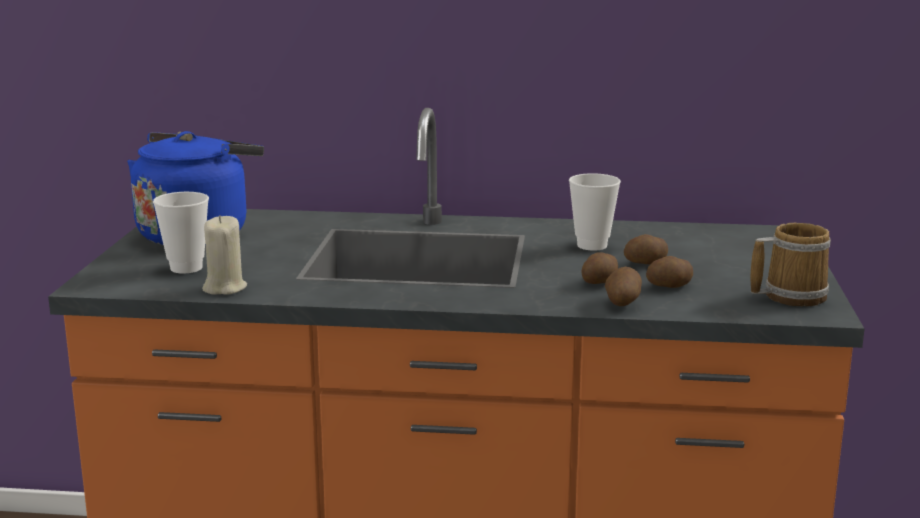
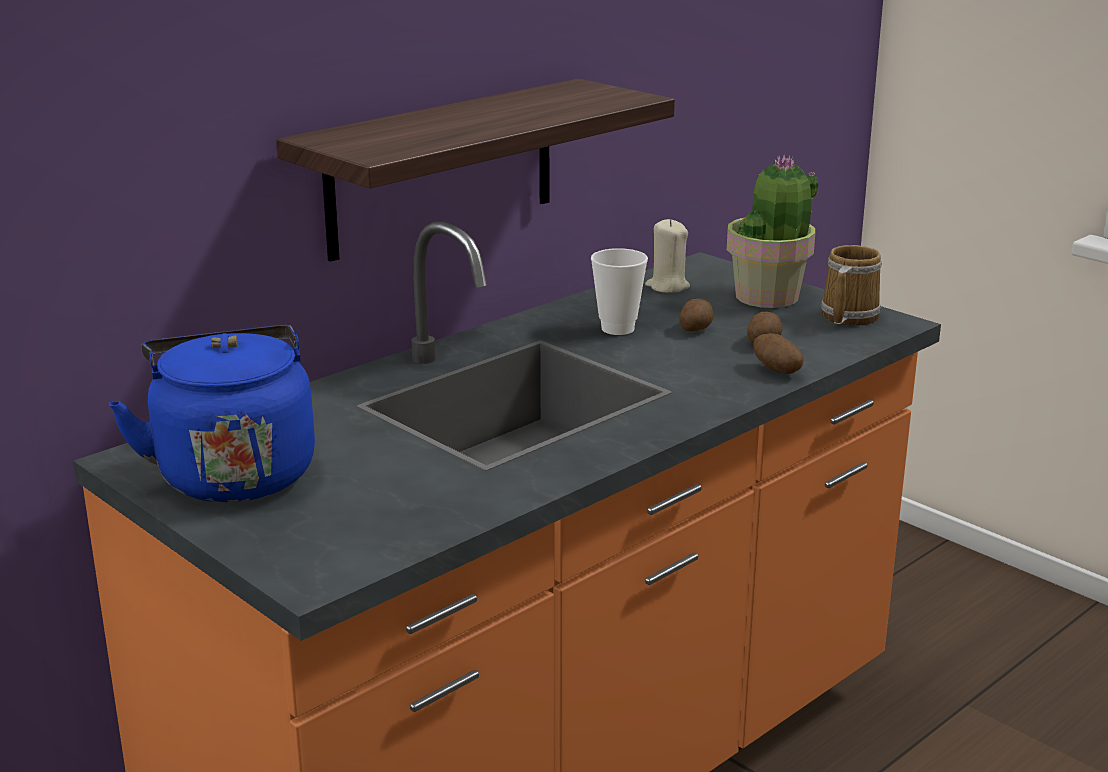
camera: 50 degrees left, 5 degrees up
cup [153,192,209,274] -> none
beige candle [202,215,247,295] -> beige candle moved to [645,219,690,293]
potato [582,252,618,284] -> none
none -> shelf [276,79,675,262]
none -> potted plant [727,155,818,308]

